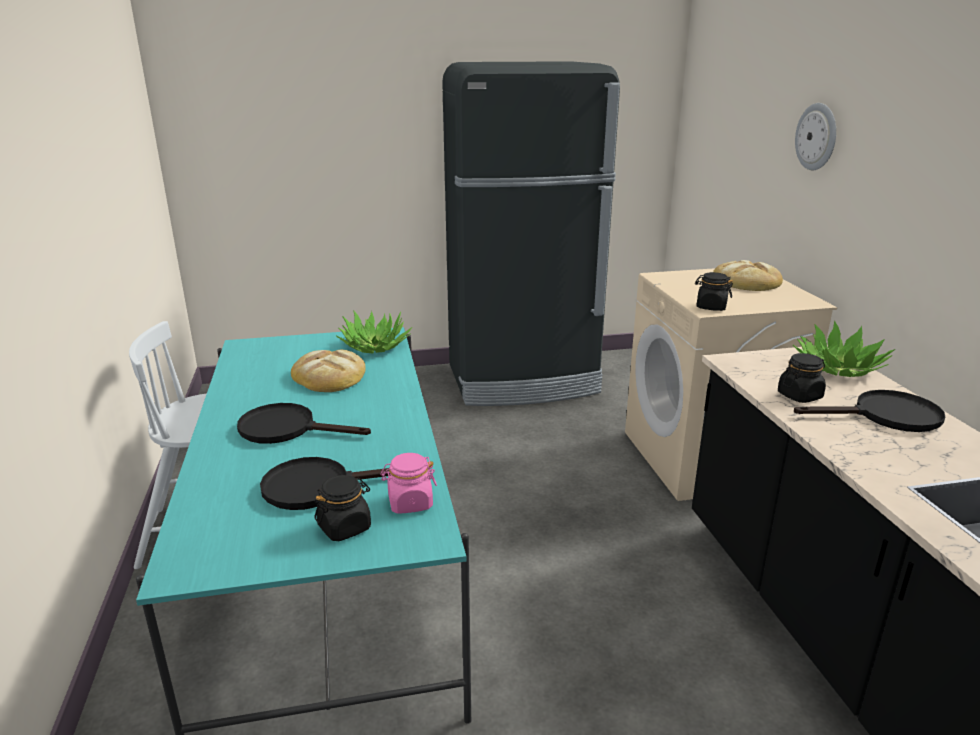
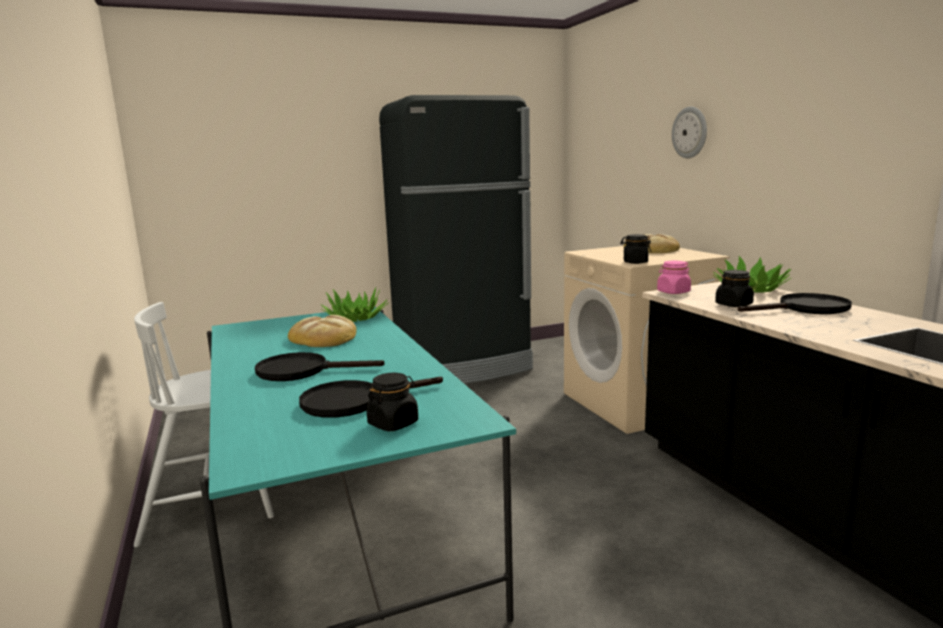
camera: 10 degrees left, 10 degrees down
pink jar [380,453,437,514] -> pink jar moved to [657,261,691,294]

